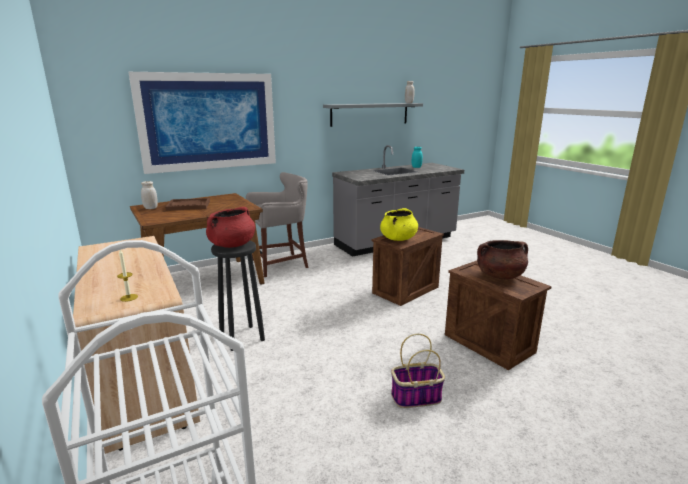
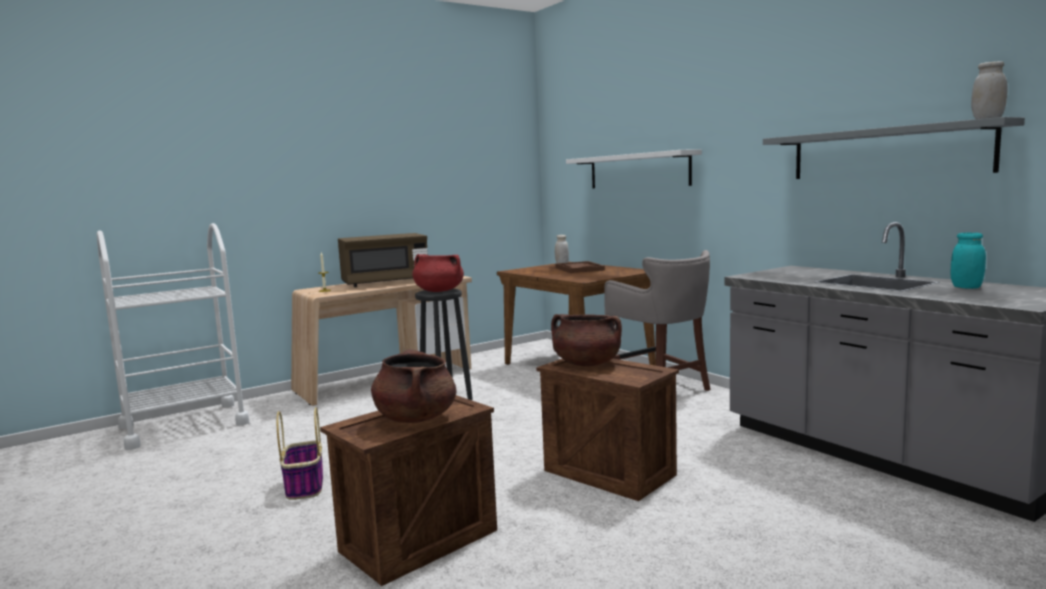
camera: 85 degrees right, 10 degrees down
picture [128,72,276,174] -> white shelf [566,149,702,188]
yellow cooking pot [380,208,418,241] -> brown cooking pot [551,314,622,366]
none -> brown microwave [338,233,428,287]

